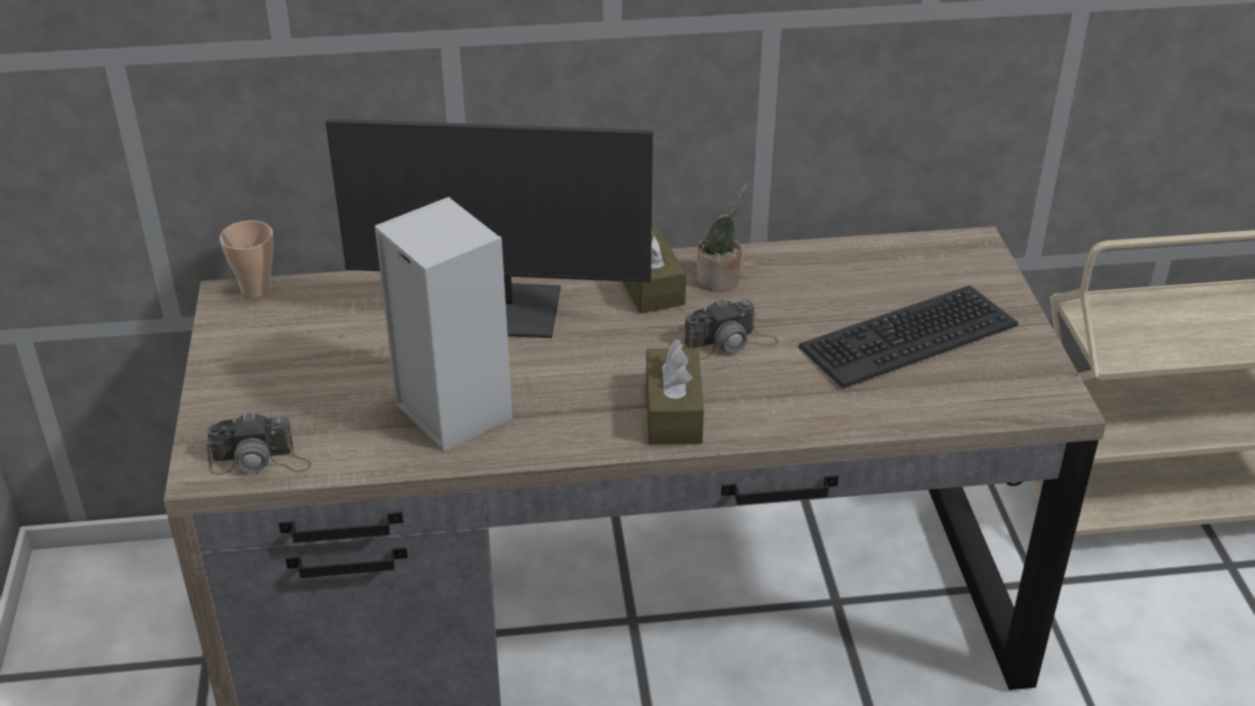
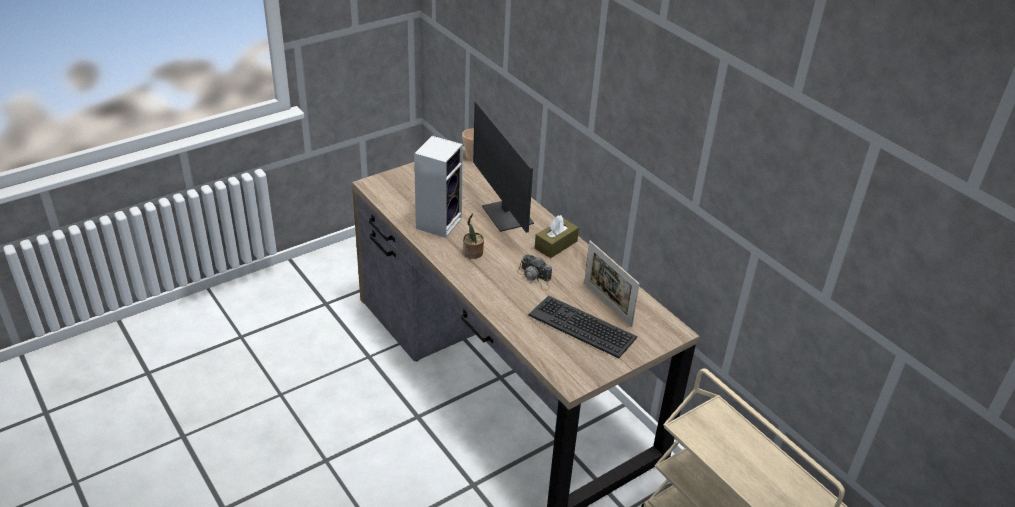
camera: 60 degrees right, 0 degrees up
camera [206,412,312,475] -> none
brown tissue box [646,339,704,444] -> none
potted plant [696,184,747,292] -> potted plant moved to [463,213,484,259]
none -> picture frame [584,241,640,327]

